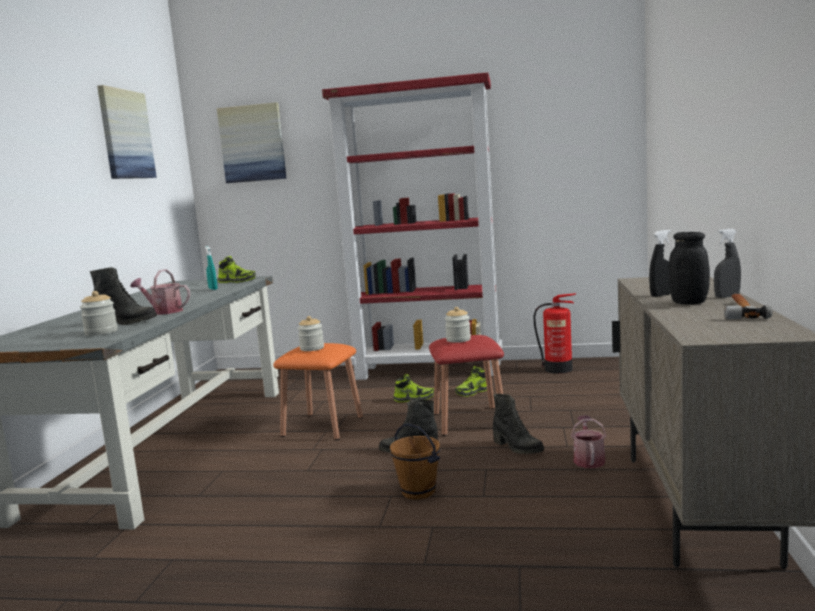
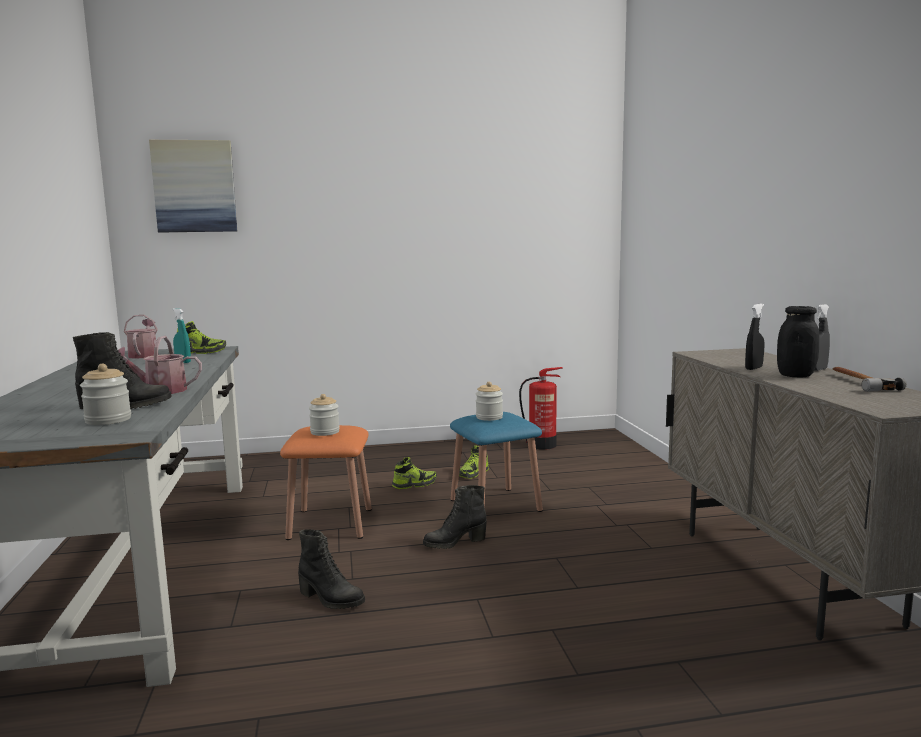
camera: 20 degrees left, 0 degrees up
picture [97,85,157,179] -> none
red bookcase [322,72,502,380] -> none
brown bucket [390,423,440,500] -> none
red stool [429,335,504,436] -> blue stool [450,412,543,512]
black boot [493,394,544,454] -> black boot moved to [298,529,365,609]
watering can [571,415,606,468] -> watering can moved to [124,315,158,359]

